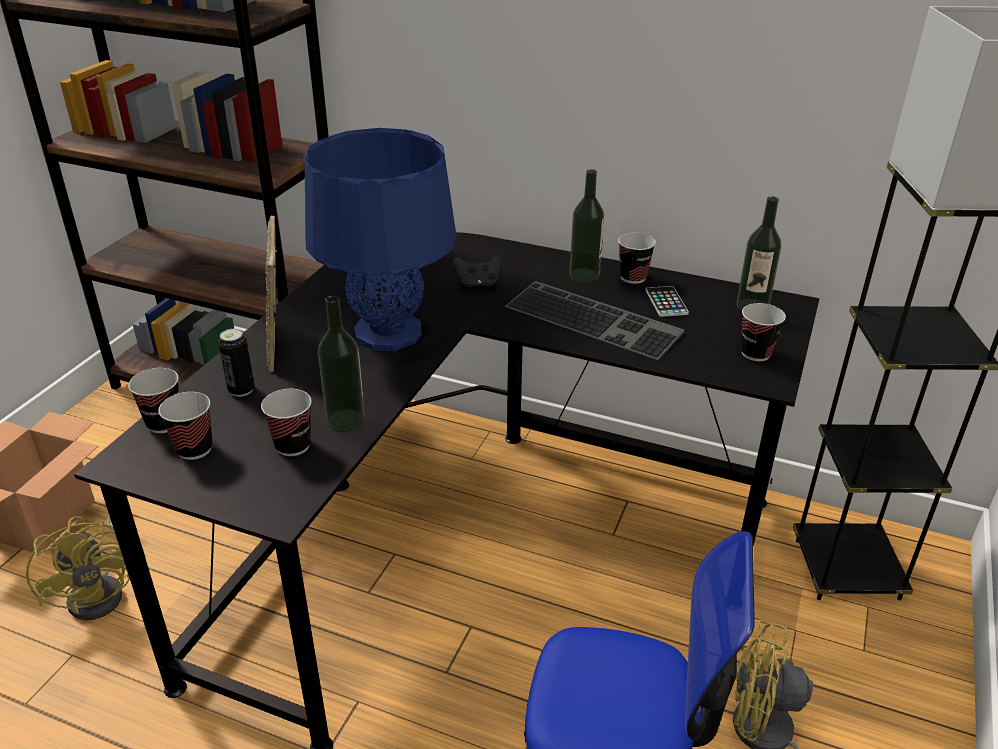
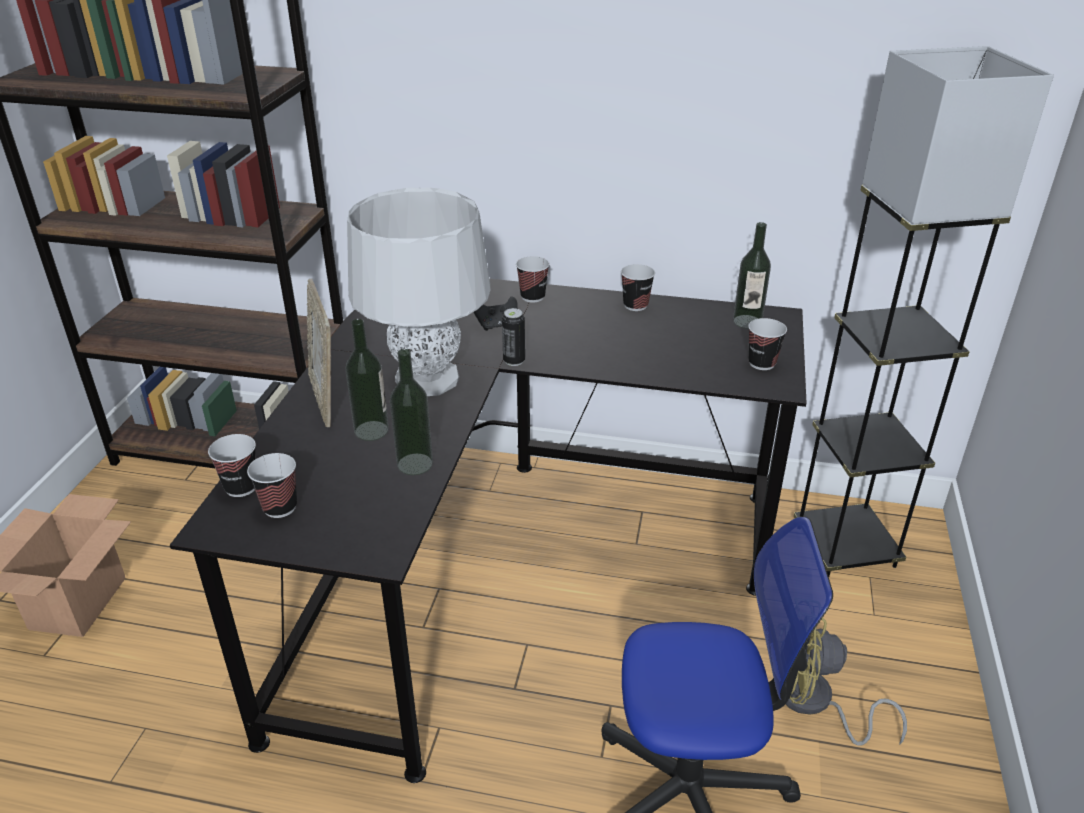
camera: 10 degrees left, 0 degrees up
yellow fan [26,516,145,620] -> none
can [218,329,255,397] -> can moved to [502,308,525,366]
cup [261,389,312,456] -> cup moved to [516,256,550,303]
blue table lamp [305,128,457,351] -> grey table lamp [347,188,491,396]
keyboard [505,281,685,360] -> none
bottle [569,169,604,283] -> bottle moved to [345,319,389,441]
phone [645,286,689,317] -> none

